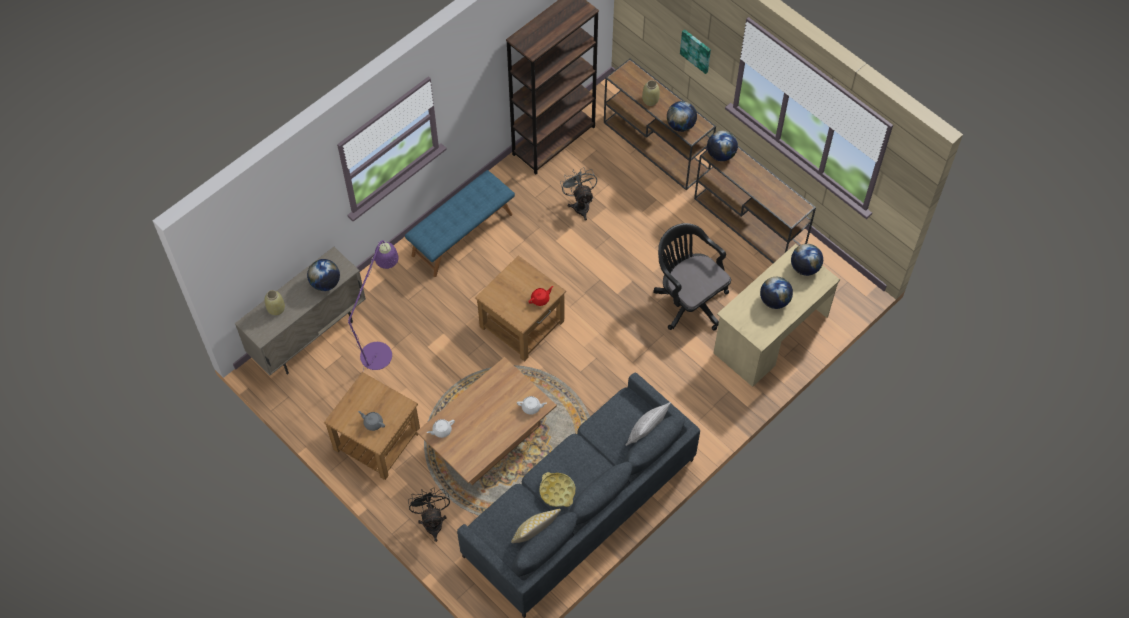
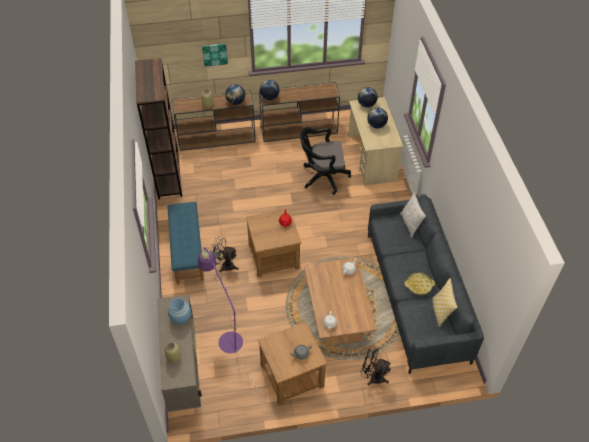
camera: 55 degrees left, 10 degrees down
globe [307,259,340,291] -> blue vase [168,298,191,324]
grey fan [560,167,597,221] -> grey fan moved to [211,237,238,273]

